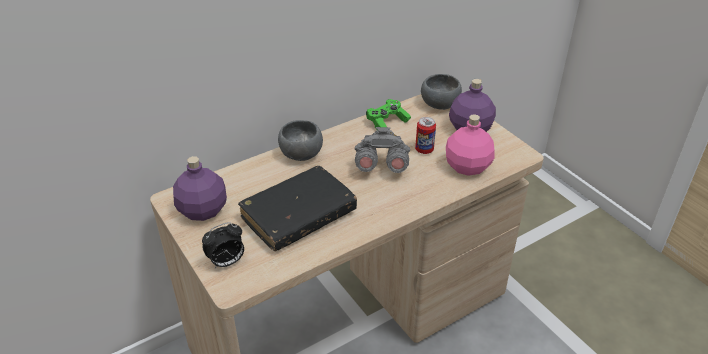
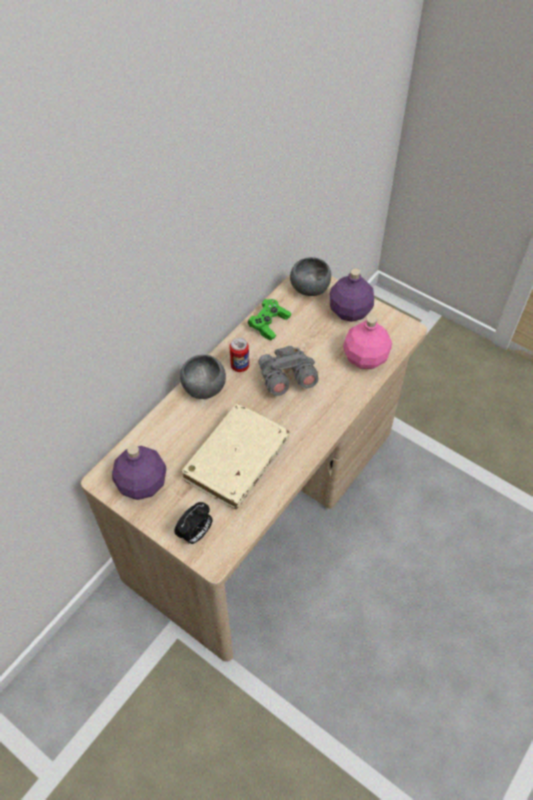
camera: 20 degrees left, 15 degrees up
black book [238,166,357,251] -> beige book [181,404,290,509]
can [415,117,436,154] -> can moved to [229,338,249,372]

